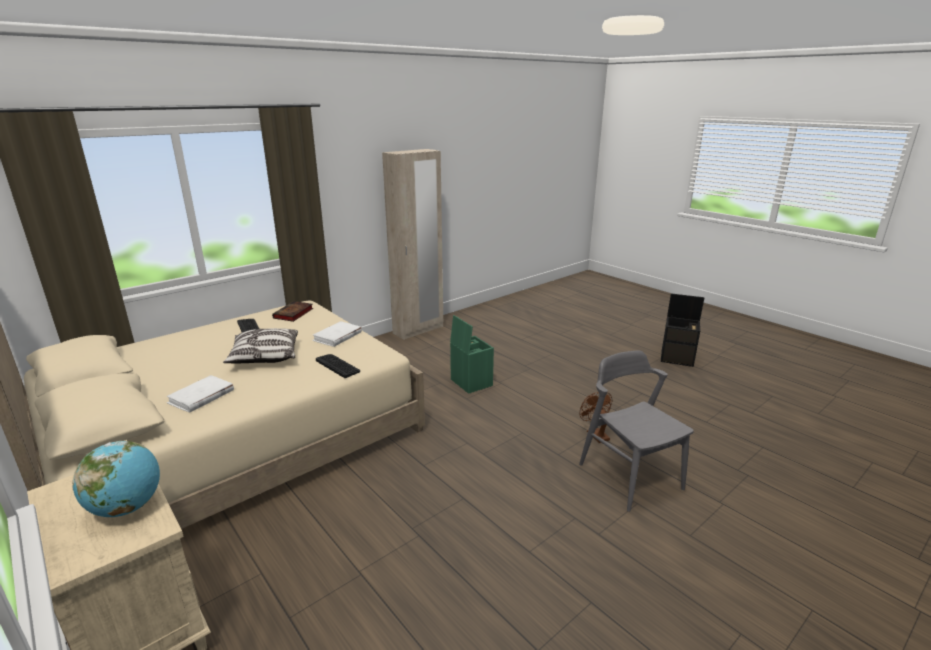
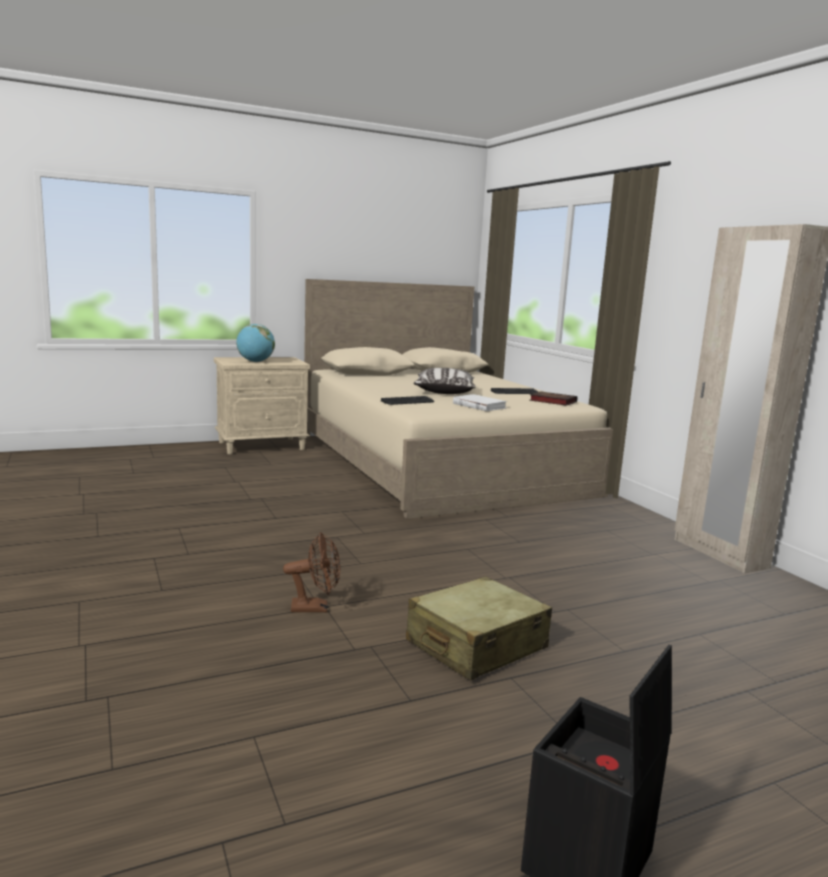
camera: 105 degrees right, 10 degrees down
white book [166,375,234,413] -> none
green storage box [450,315,494,394] -> none
grey chair [579,350,693,512] -> none
none -> beige suitcase [406,576,552,680]

